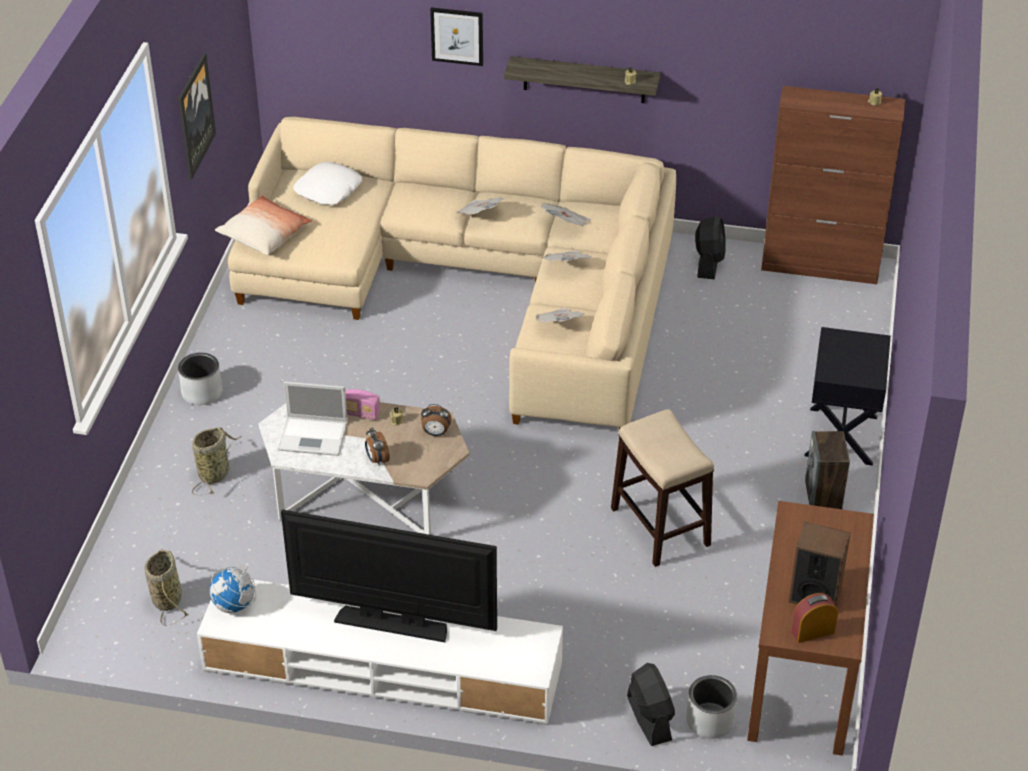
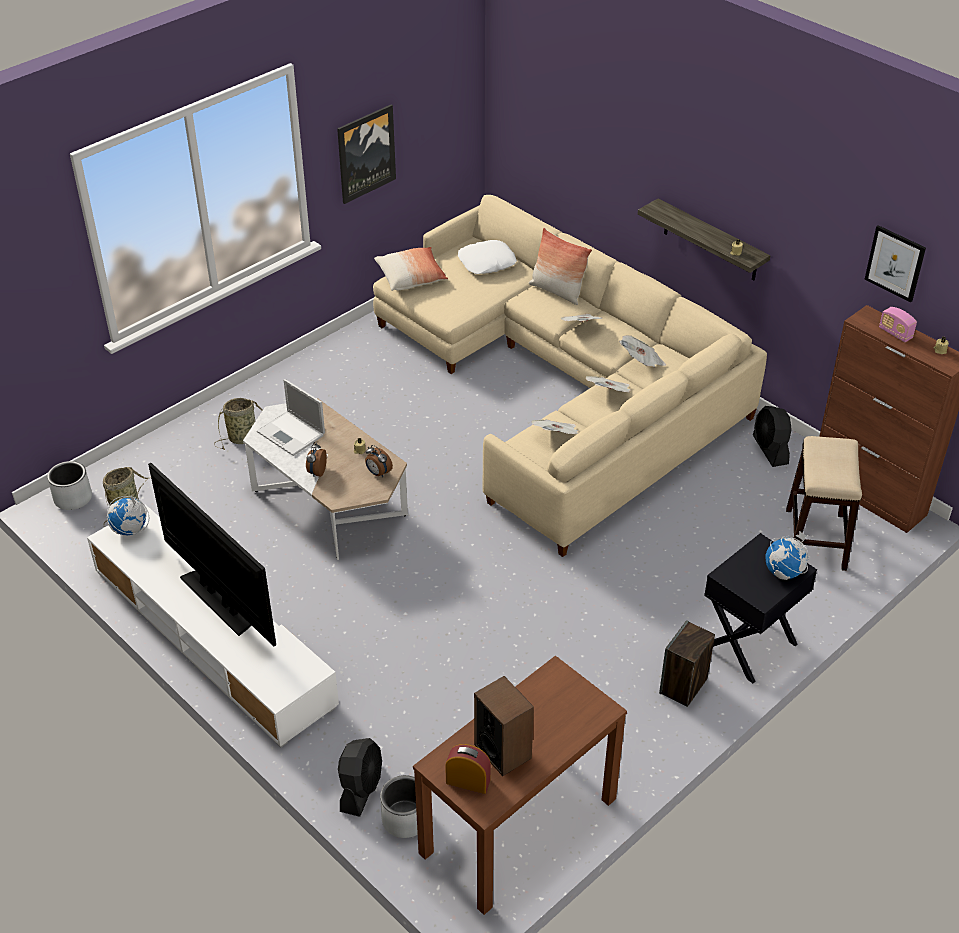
camera: 35 degrees right, 0 degrees up
grey planter [178,353,223,405] -> grey planter moved to [47,461,92,510]
radio [346,389,380,420] -> radio moved to [879,307,917,343]
picture [430,7,483,66] -> picture moved to [864,225,926,302]
stool [611,409,714,567] -> stool moved to [786,436,862,571]
black fan [695,216,726,280] -> black fan turned 120 degrees clockwise [753,406,792,467]
none -> pillow [529,228,592,305]
none -> globe [765,531,809,580]

